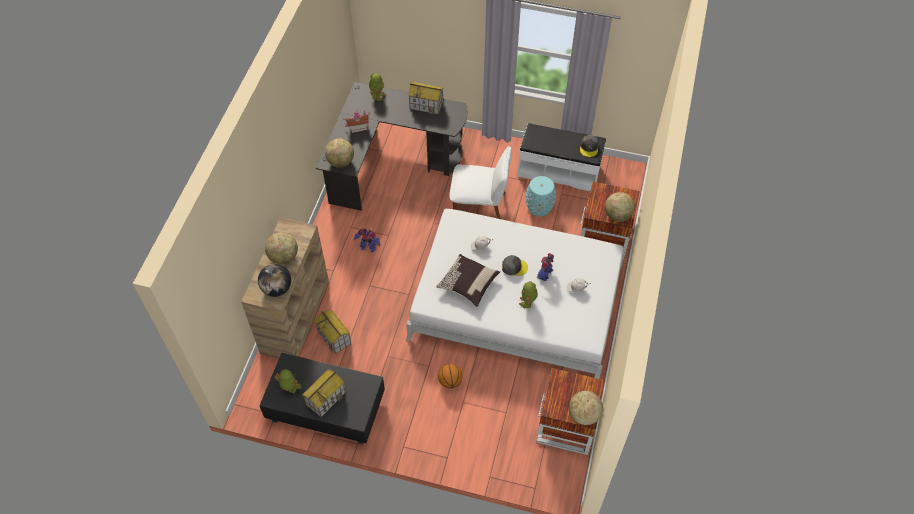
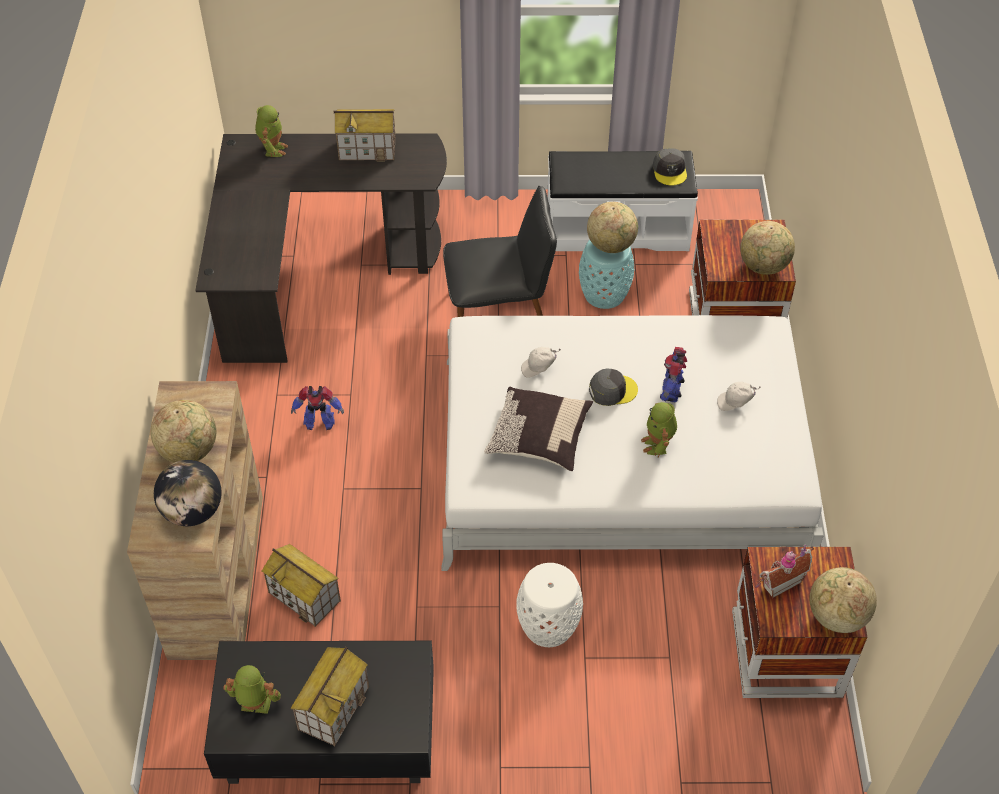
camera: 15 degrees left, 5 degrees down
globe [325,139,354,168] -> globe moved to [587,202,638,253]
toy house [343,110,370,133] -> toy house moved to [755,545,814,598]
basketball [438,364,463,389] -> white stool [516,563,583,647]
white chair [450,146,512,219] -> black chair [443,186,557,317]

